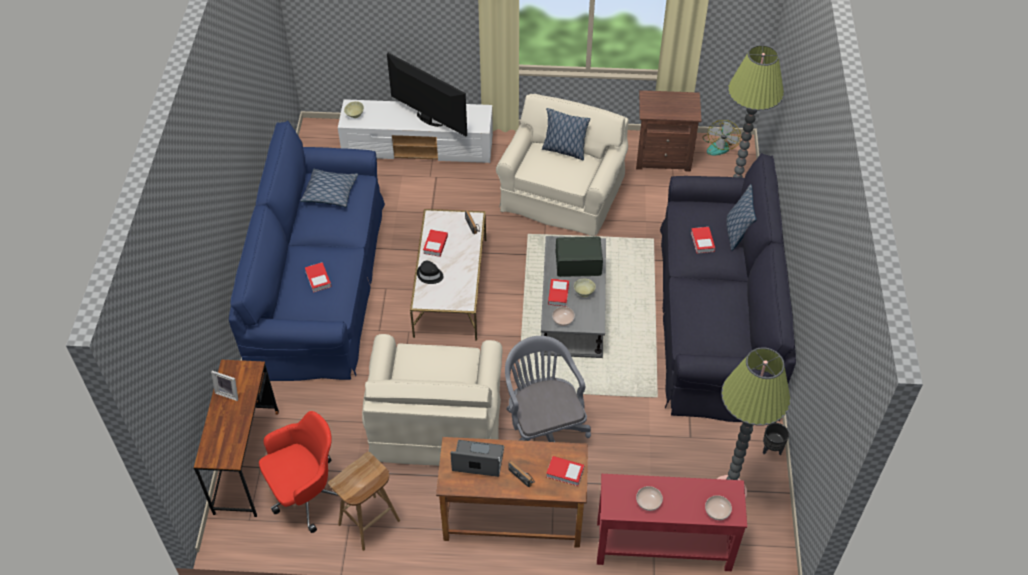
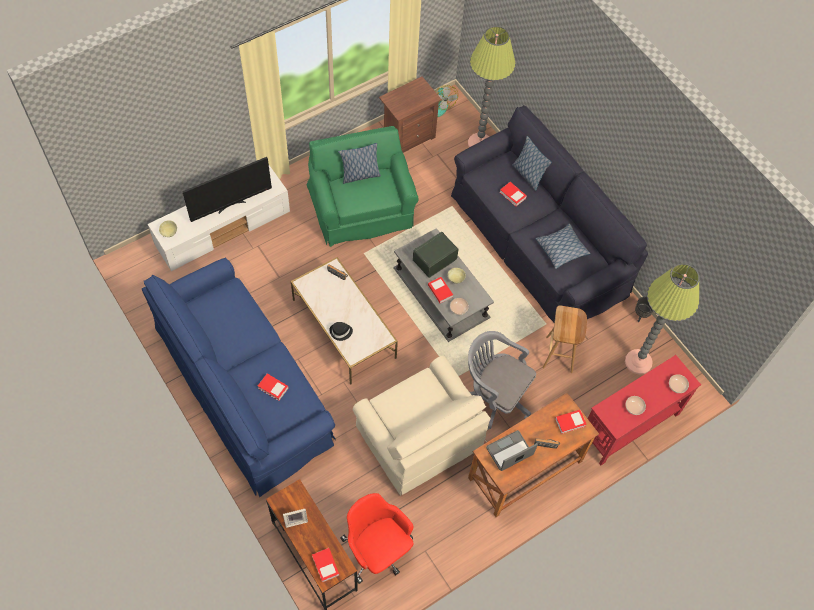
camera: 40 degrees left, 10 degrees up
red office chair [259,411,338,533] -> red office chair turned 60 degrees counterclockwise [340,493,414,584]
pillow [300,169,358,207] -> pillow moved to [535,223,591,269]
brown stool [328,452,400,551] -> brown stool moved to [542,305,587,373]
television [387,53,467,136] -> television turned 150 degrees clockwise [182,157,272,222]
book [423,230,448,257] -> book moved to [312,548,339,582]
beige armchair [496,94,629,237] -> green armchair [307,126,418,247]

